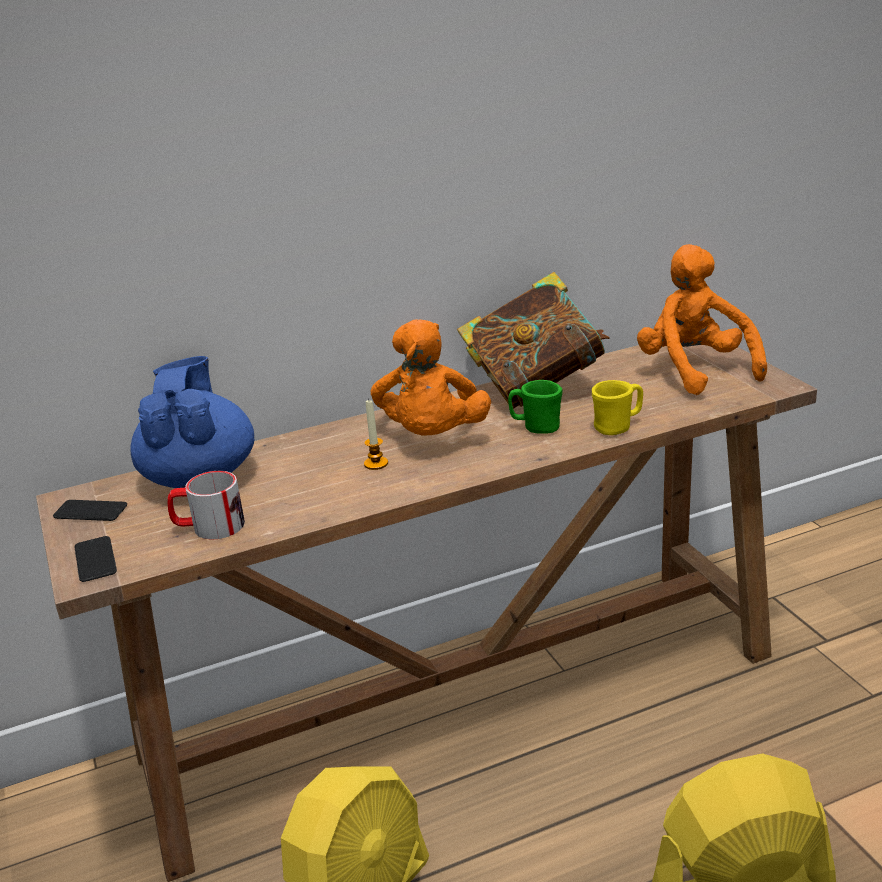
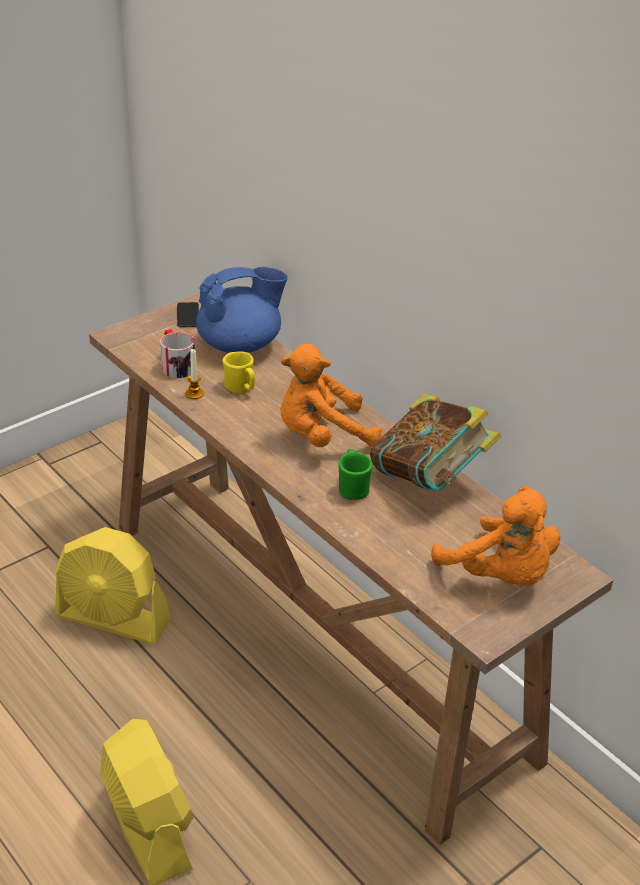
camera: 70 degrees right, 10 degrees up
phone [75,536,117,582] -> none
candle [364,400,388,470] -> candle moved to [186,349,204,399]
yellow mug [592,380,643,435] -> yellow mug moved to [223,352,255,394]
orange plush toy [637,244,767,395] -> orange plush toy turned 90 degrees clockwise [431,486,560,586]

